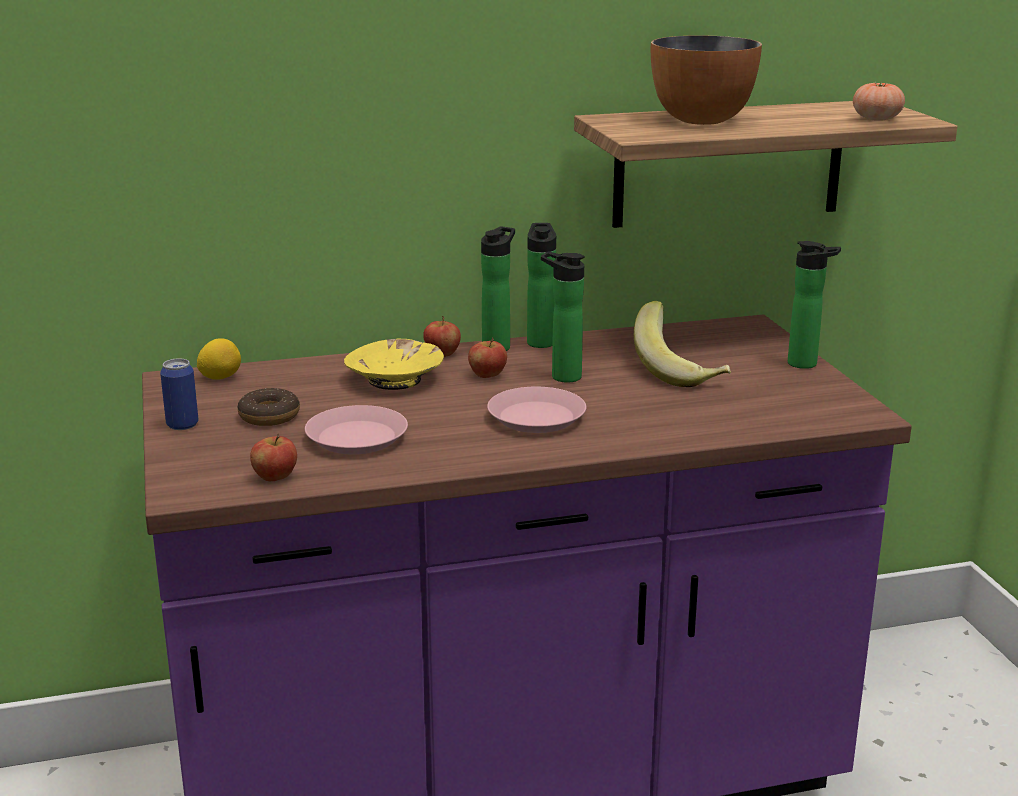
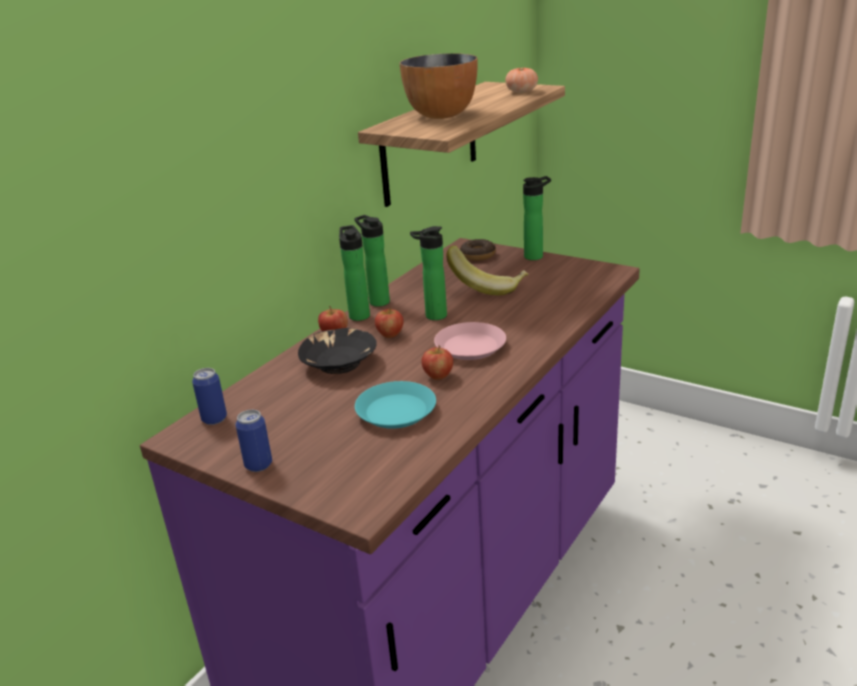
camera: 40 degrees left, 5 degrees up
lemon [197,338,241,380] -> can [192,368,227,425]
donut [237,388,300,426] -> donut moved to [460,239,496,261]
apple [250,433,297,481] -> apple moved to [421,345,453,380]
pink plate [305,405,408,454] -> turquoise plate [355,381,436,429]
yellow bowl [344,339,444,390] -> black bowl [298,328,377,374]

